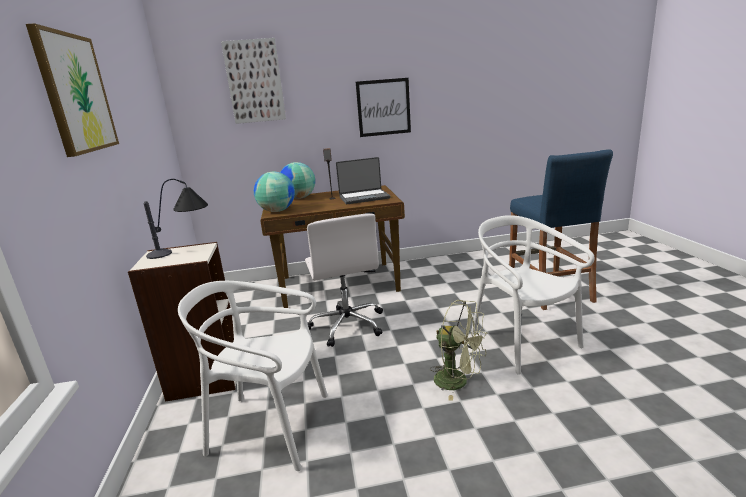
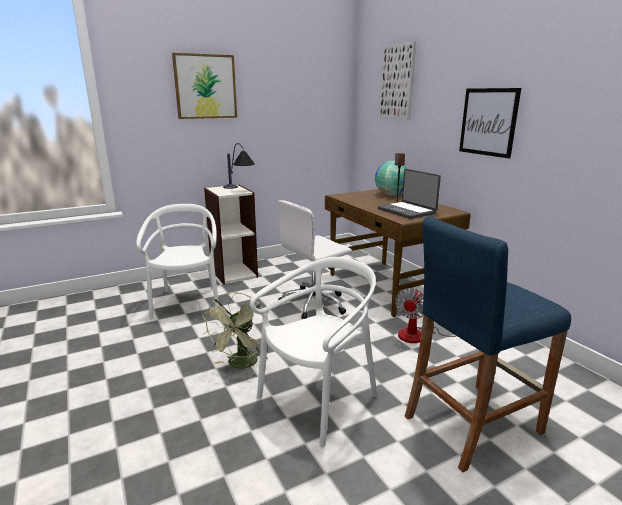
camera: 70 degrees right, 0 degrees up
globe [254,171,295,212] -> none
none -> fan [395,288,456,343]

